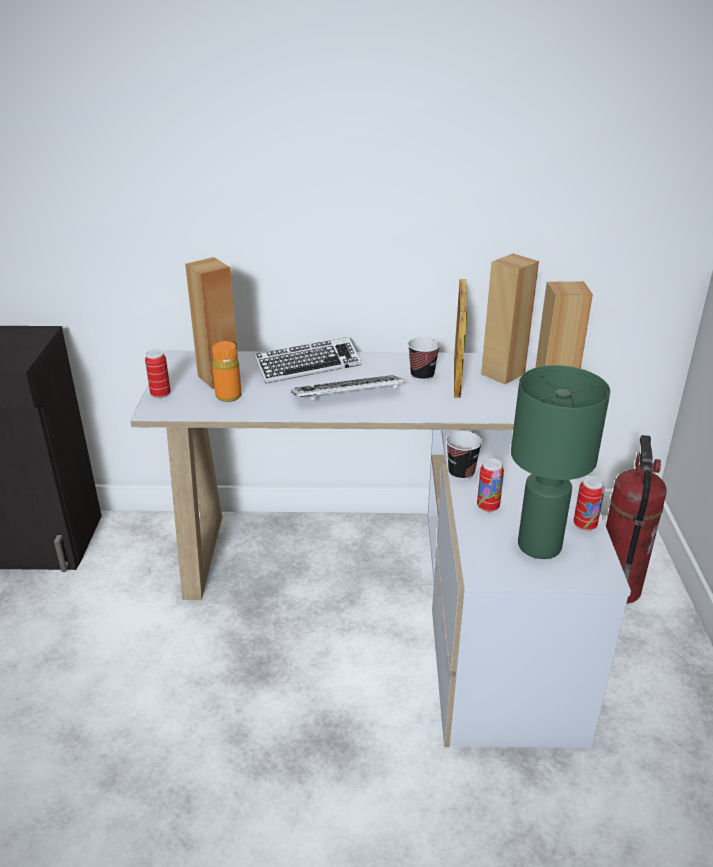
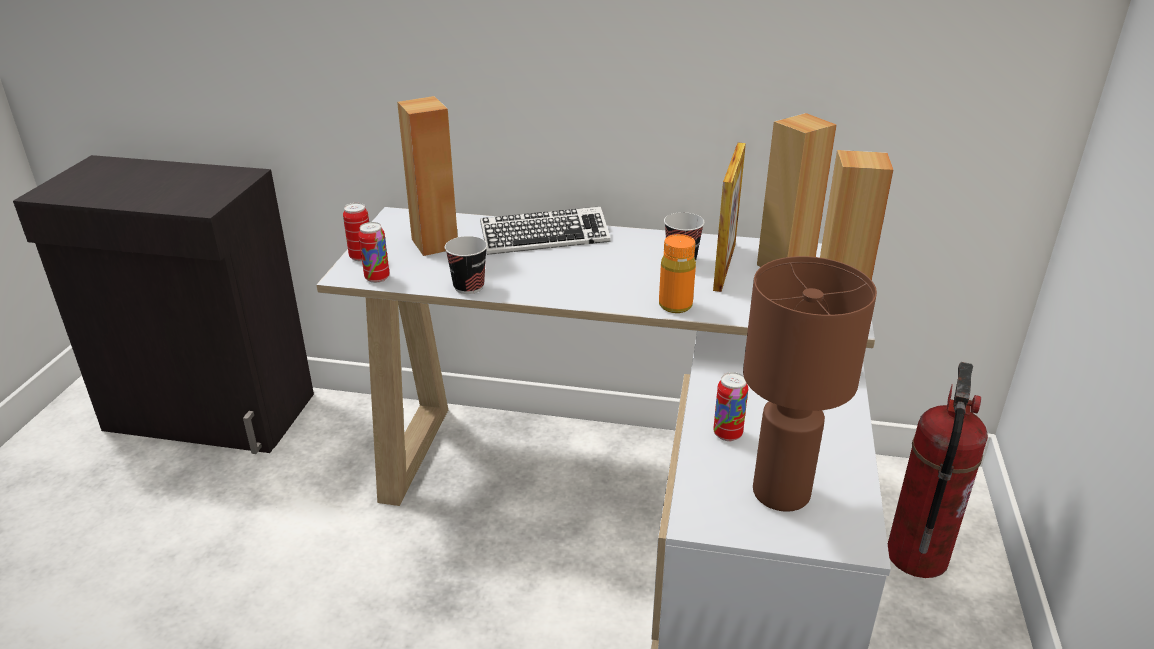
camera: 10 degrees right, 0 degrees up
orange bottle [212,341,242,402] -> orange bottle moved to [659,234,696,313]
keyboard [291,375,405,400] -> none
cup [446,431,482,480] -> cup moved to [445,236,487,294]
green table lamp [511,365,610,559] -> brown table lamp [743,256,877,512]
can [574,476,605,531] -> can moved to [358,222,390,283]

